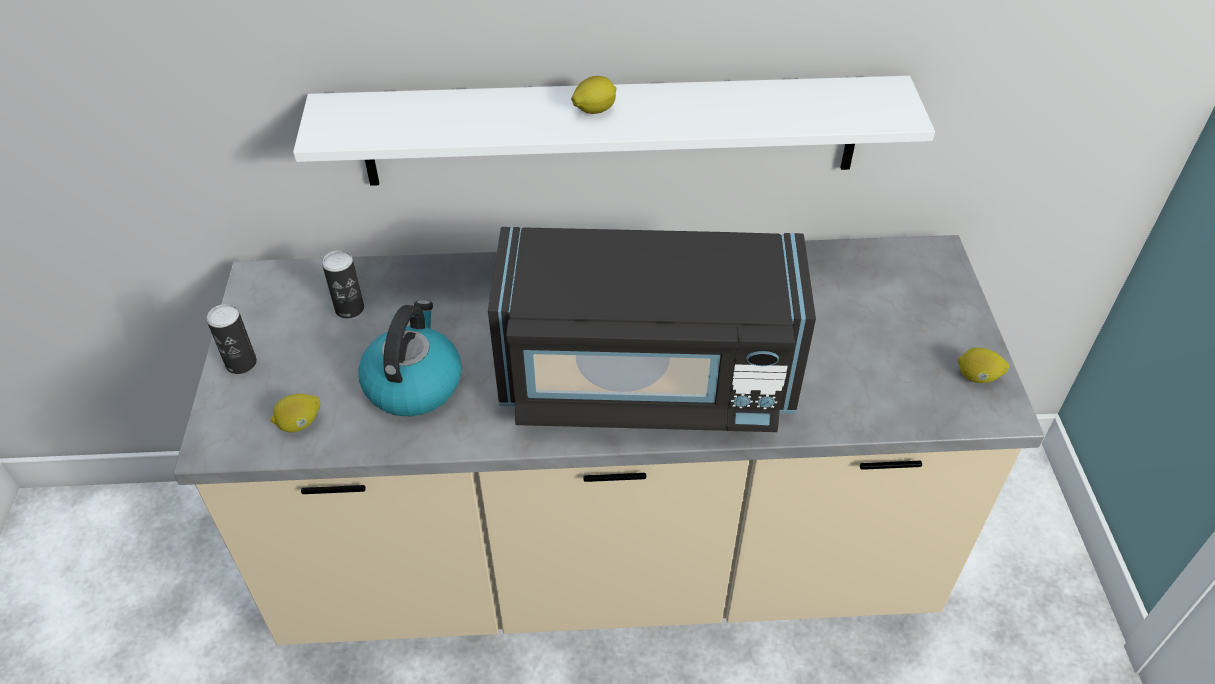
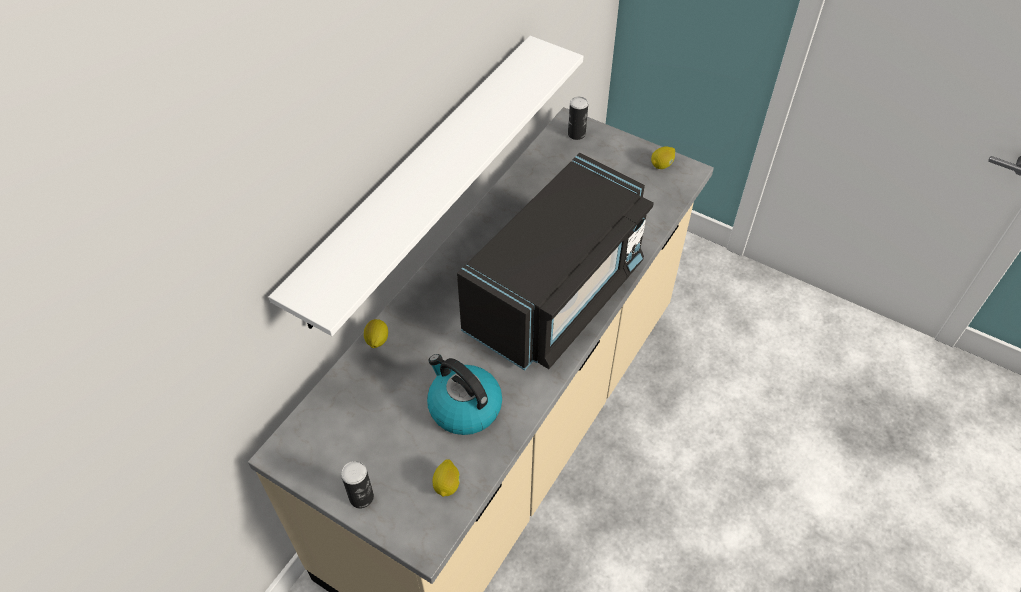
camera: 55 degrees left, 5 degrees up
can [322,250,364,318] -> can moved to [568,97,588,140]
lemon [571,76,616,114] -> lemon moved to [364,319,388,348]

